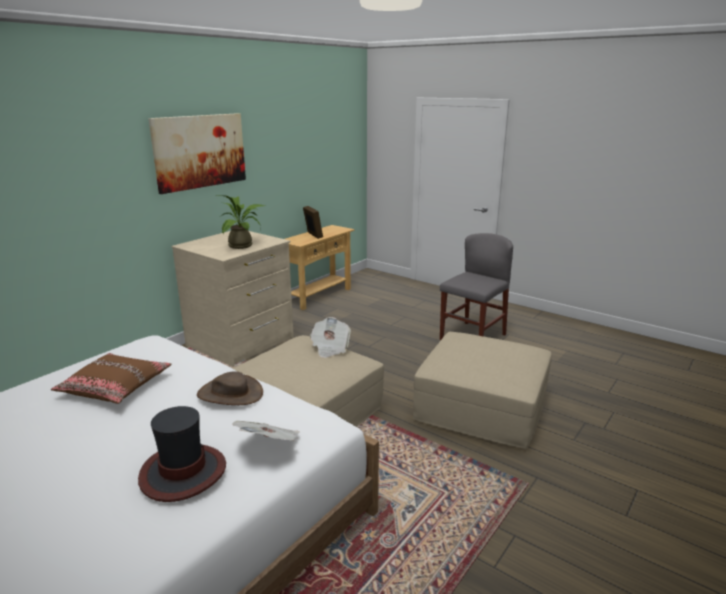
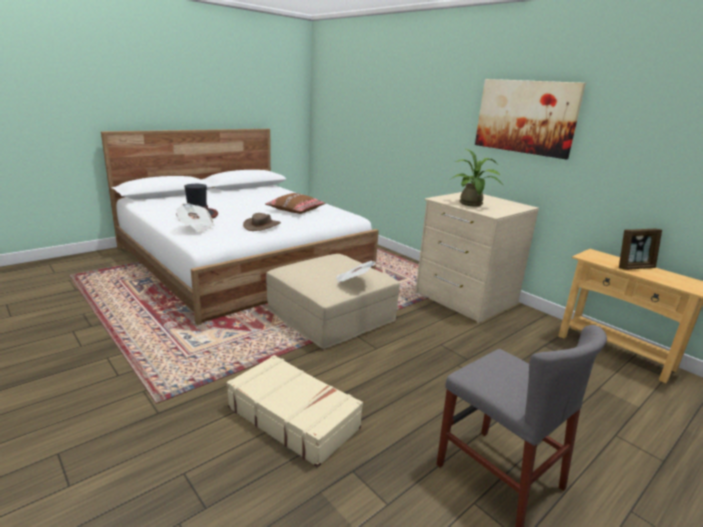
camera: 100 degrees right, 0 degrees up
beige ottoman [413,332,552,449] -> beige suitcase [226,355,363,468]

